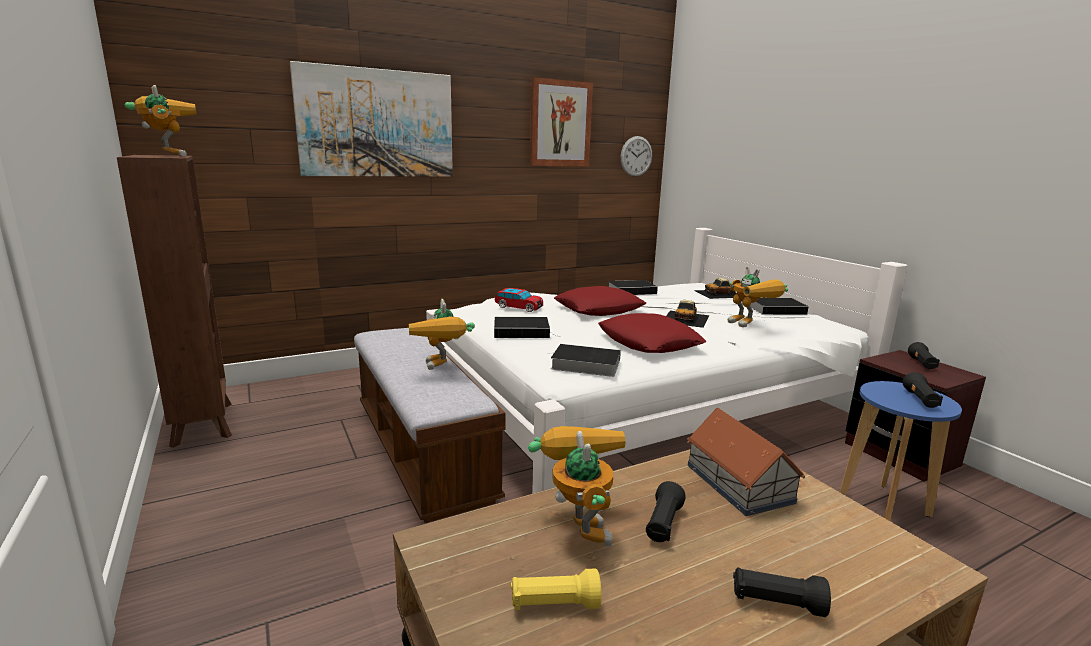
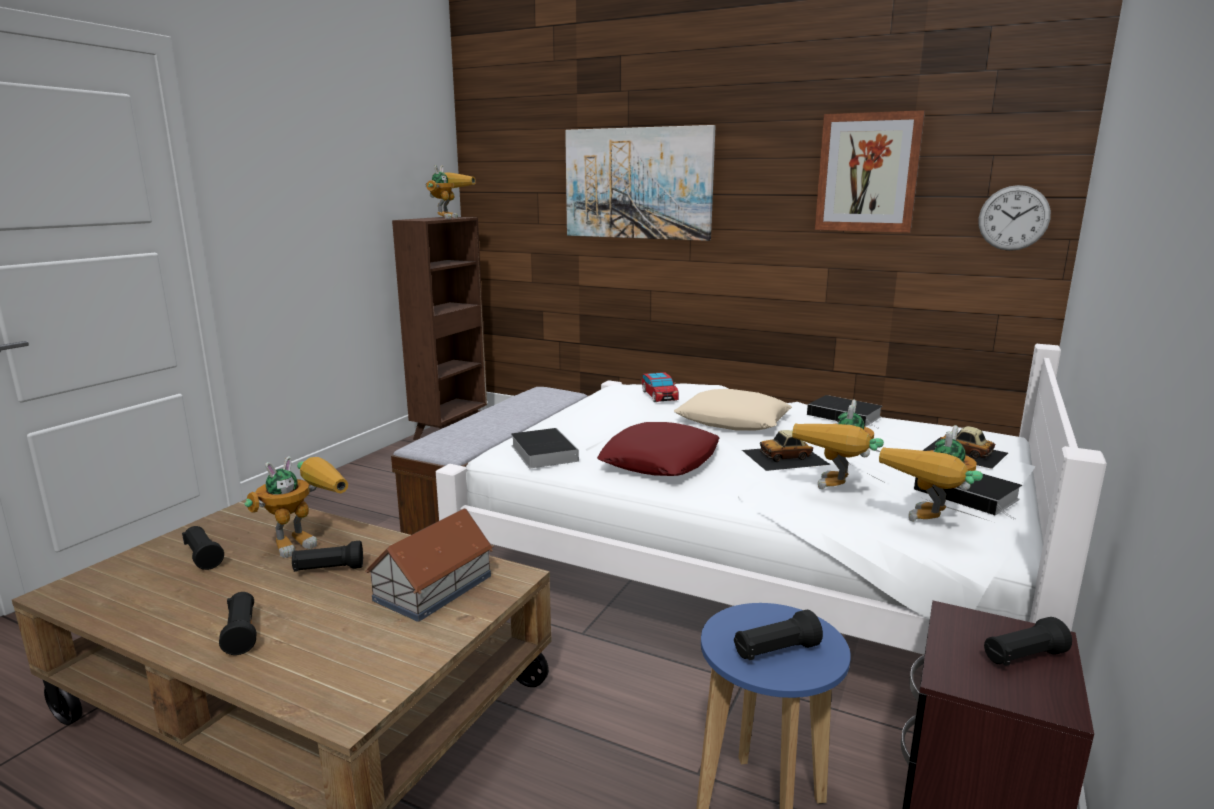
camera: 55 degrees right, 0 degrees up
toy robot [409,299,475,370] -> toy robot moved to [879,425,983,521]
book [494,317,557,338] -> none
yellow flashlight [511,569,601,610] -> black flashlight [182,526,224,570]
red pillow [554,286,646,316] -> beige pillow [674,389,792,430]

